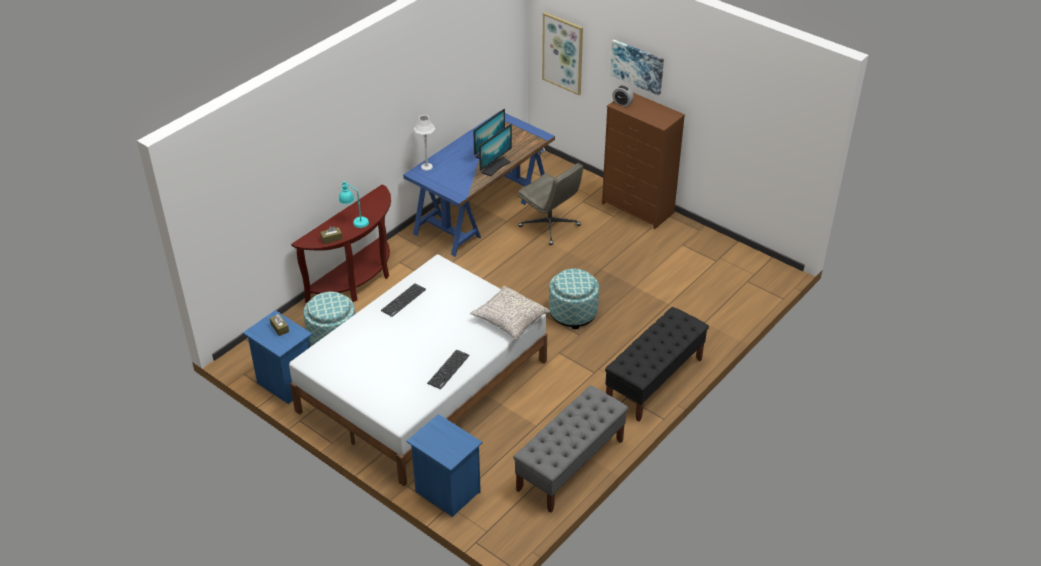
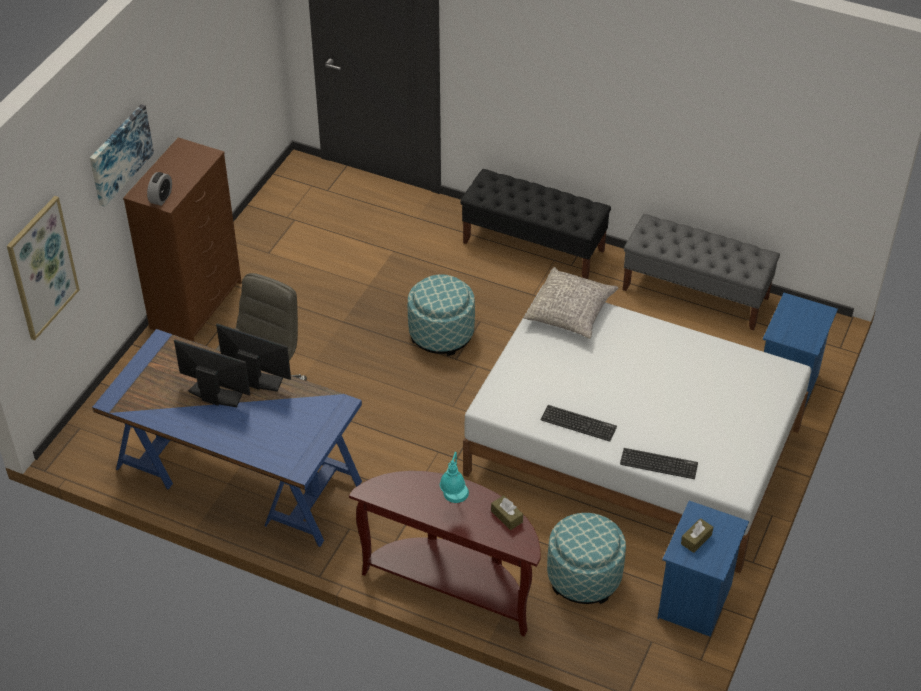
camera: 105 degrees left, 5 degrees up
grey table lamp [414,115,435,171] -> none
keyboard [427,350,470,389] -> keyboard moved to [620,448,698,479]

